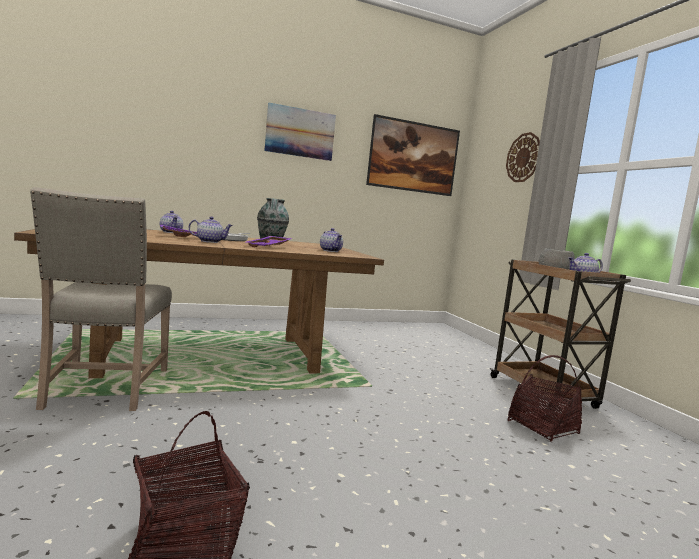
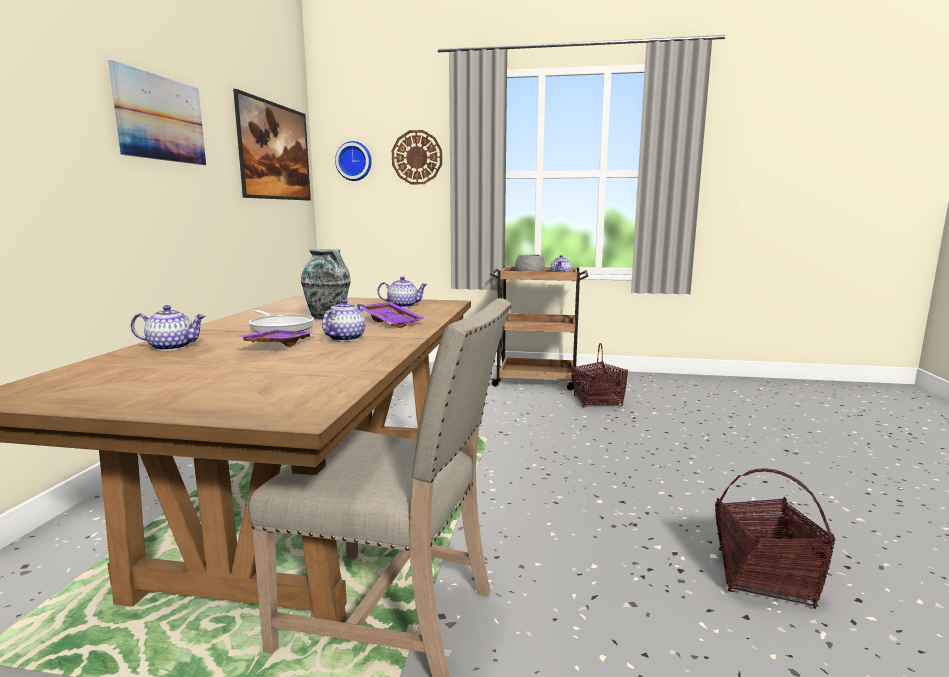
camera: 60 degrees left, 5 degrees up
none -> wall clock [335,141,372,181]

